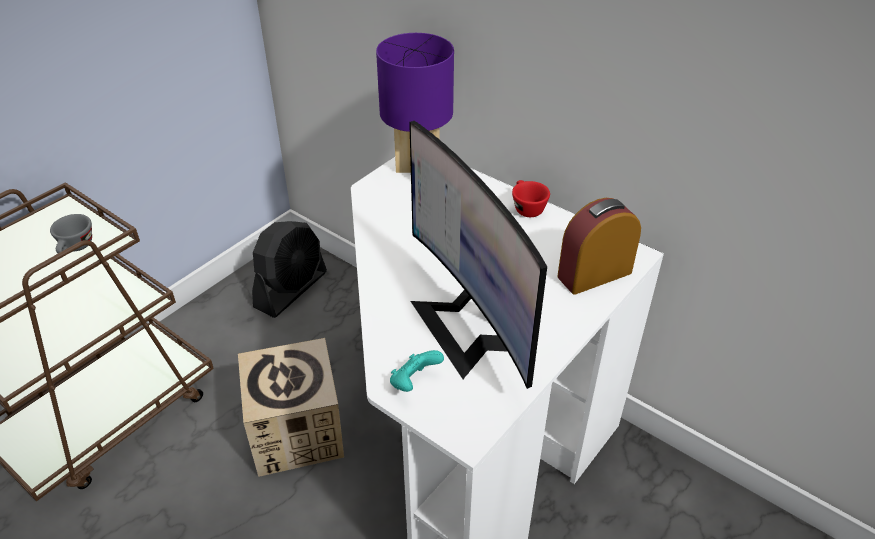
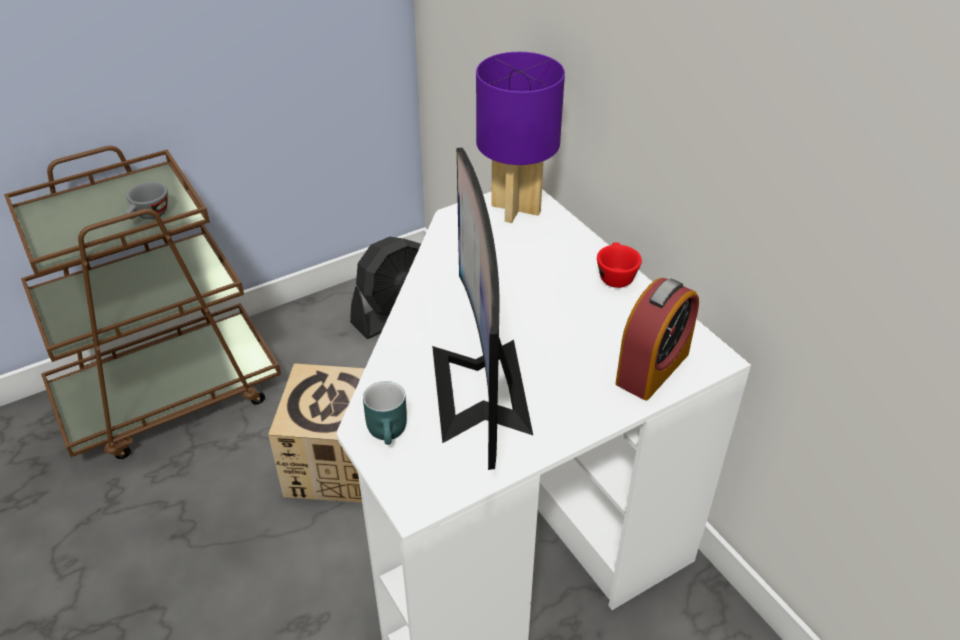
camera: 20 degrees right, 0 degrees up
turquoise game controller [390,350,444,392] -> turquoise mug [363,381,407,445]
alarm clock [557,198,641,295] -> alarm clock turned 135 degrees clockwise [616,278,699,400]

